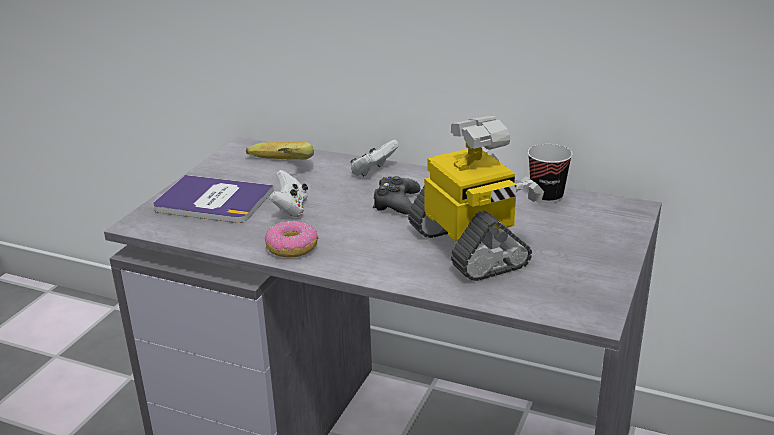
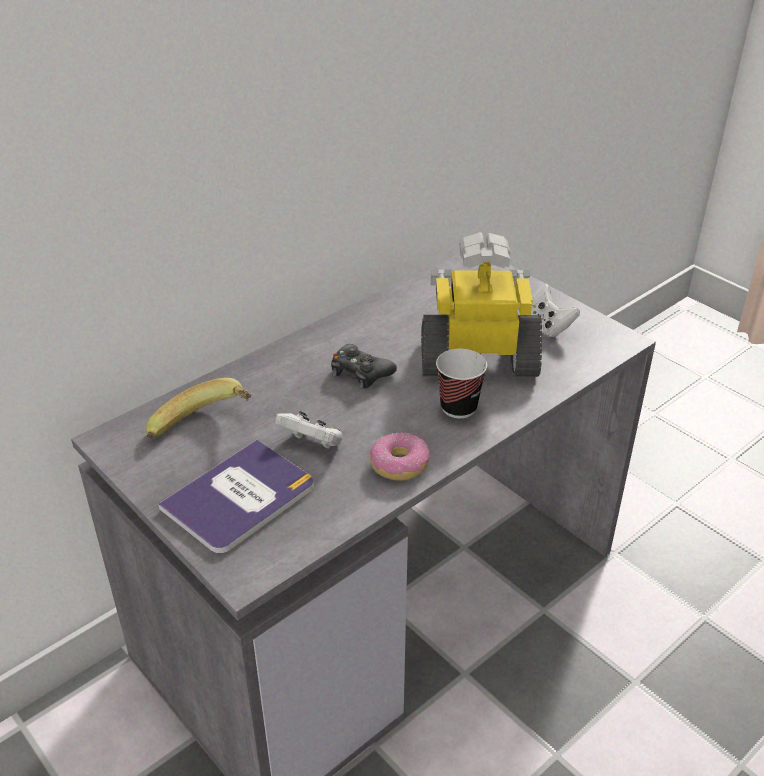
camera: 65 degrees left, 10 degrees up
white game controller [351,140,399,176] -> white game controller moved to [531,283,580,337]
cup [528,144,573,204] -> cup moved to [436,349,487,418]

